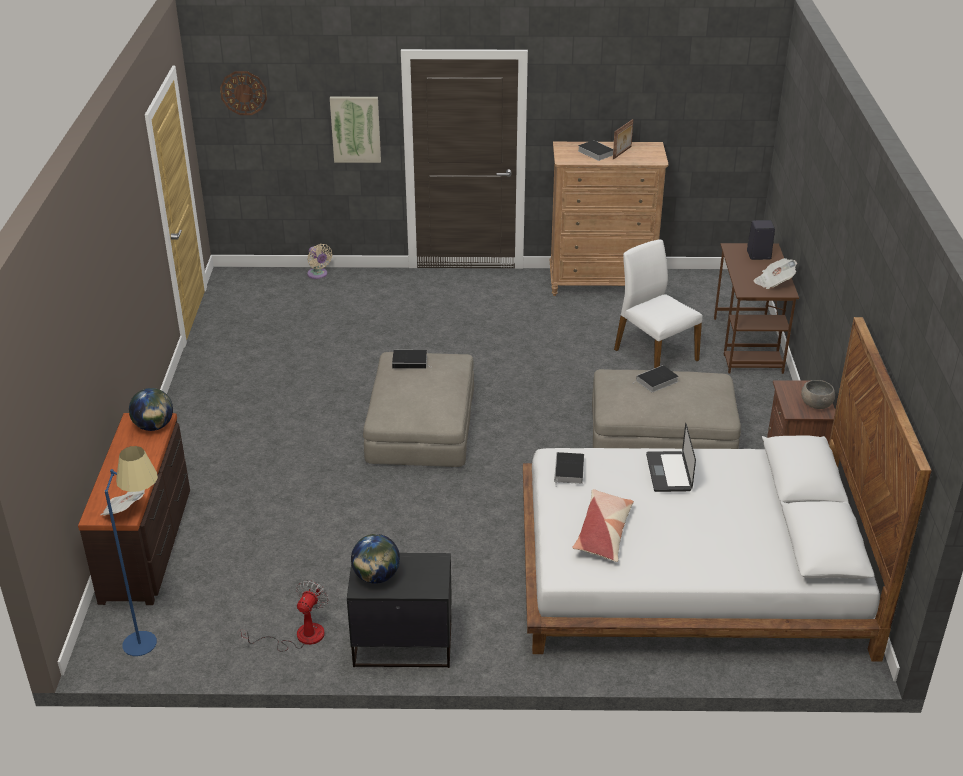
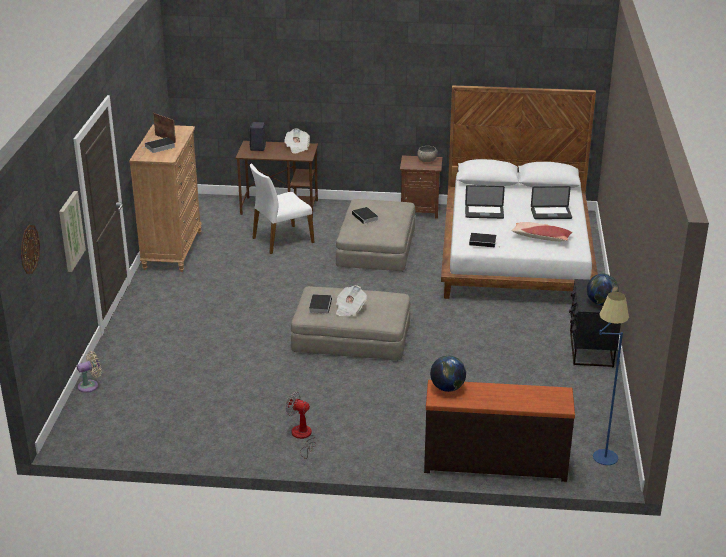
camera: 85 degrees left, 5 degrees down
newspaper [101,490,145,516] -> newspaper moved to [336,285,367,316]
fan [240,580,329,651] -> fan moved to [286,392,316,459]
none -> laptop [531,186,572,219]

